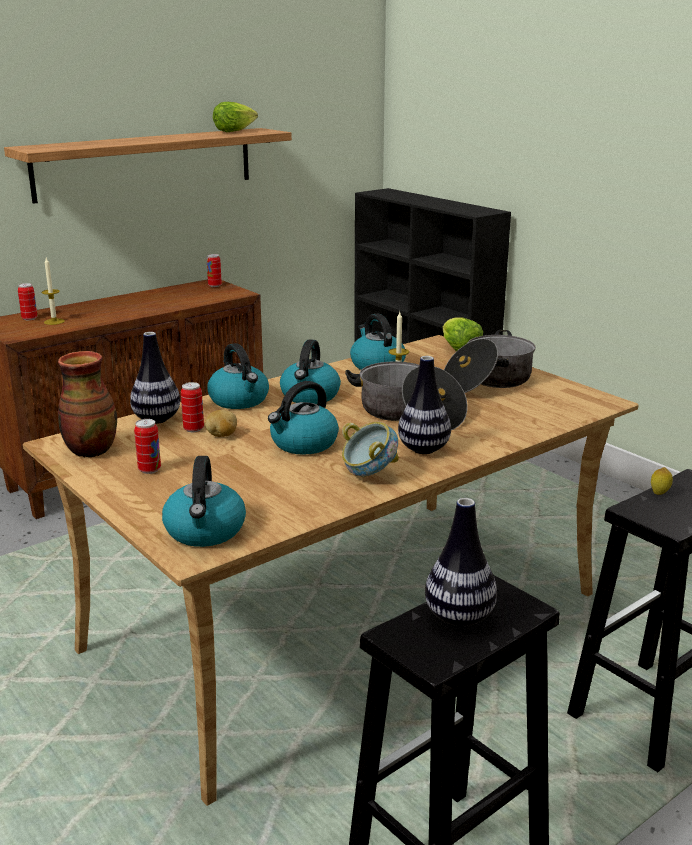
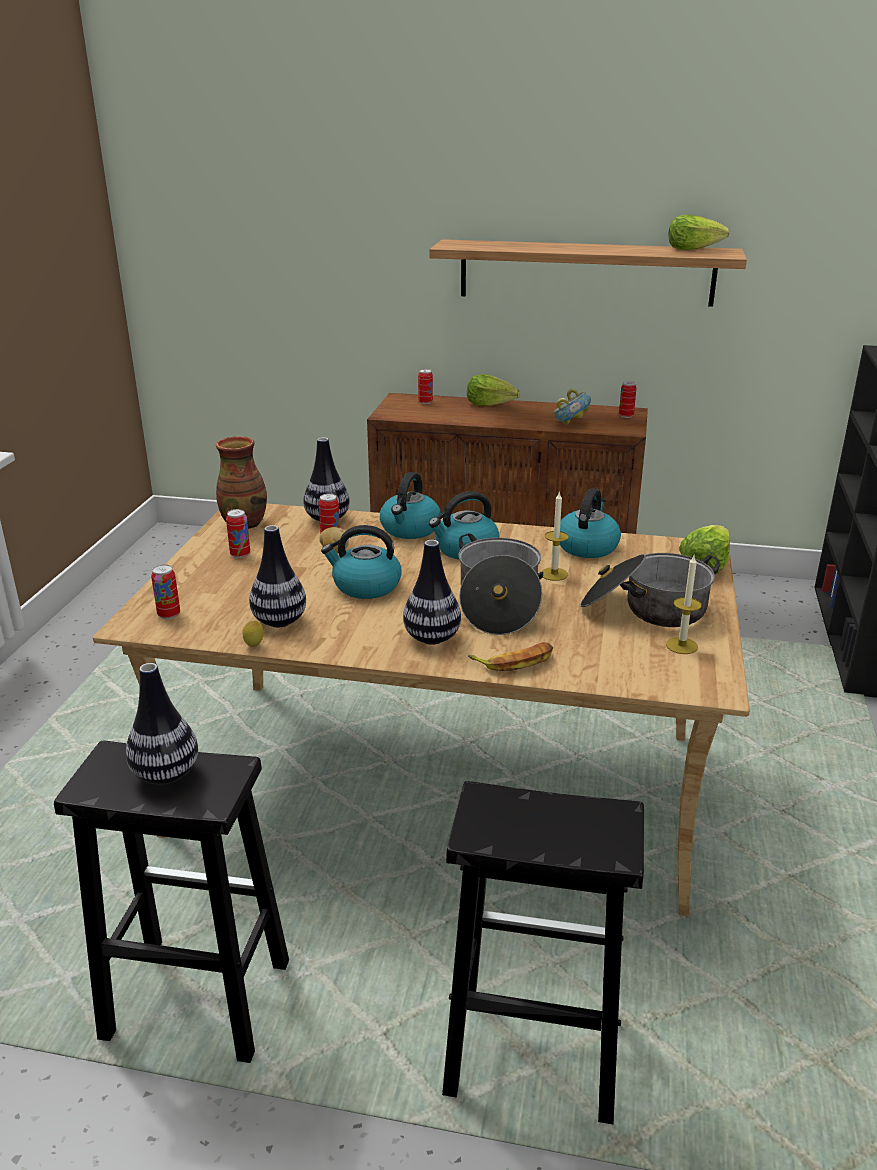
camera: 50 degrees right, 5 degrees up
candle [41,258,65,325] -> candle moved to [666,556,702,654]
kettle [162,456,246,547] -> can [151,564,180,619]
bowl [342,422,399,477] -> bowl moved to [554,388,591,425]
lemon [651,467,673,495] -> lemon moved to [243,621,264,647]
none -> vase [249,525,306,628]
none -> lettuce [467,374,520,406]
none -> banana [468,642,553,671]

